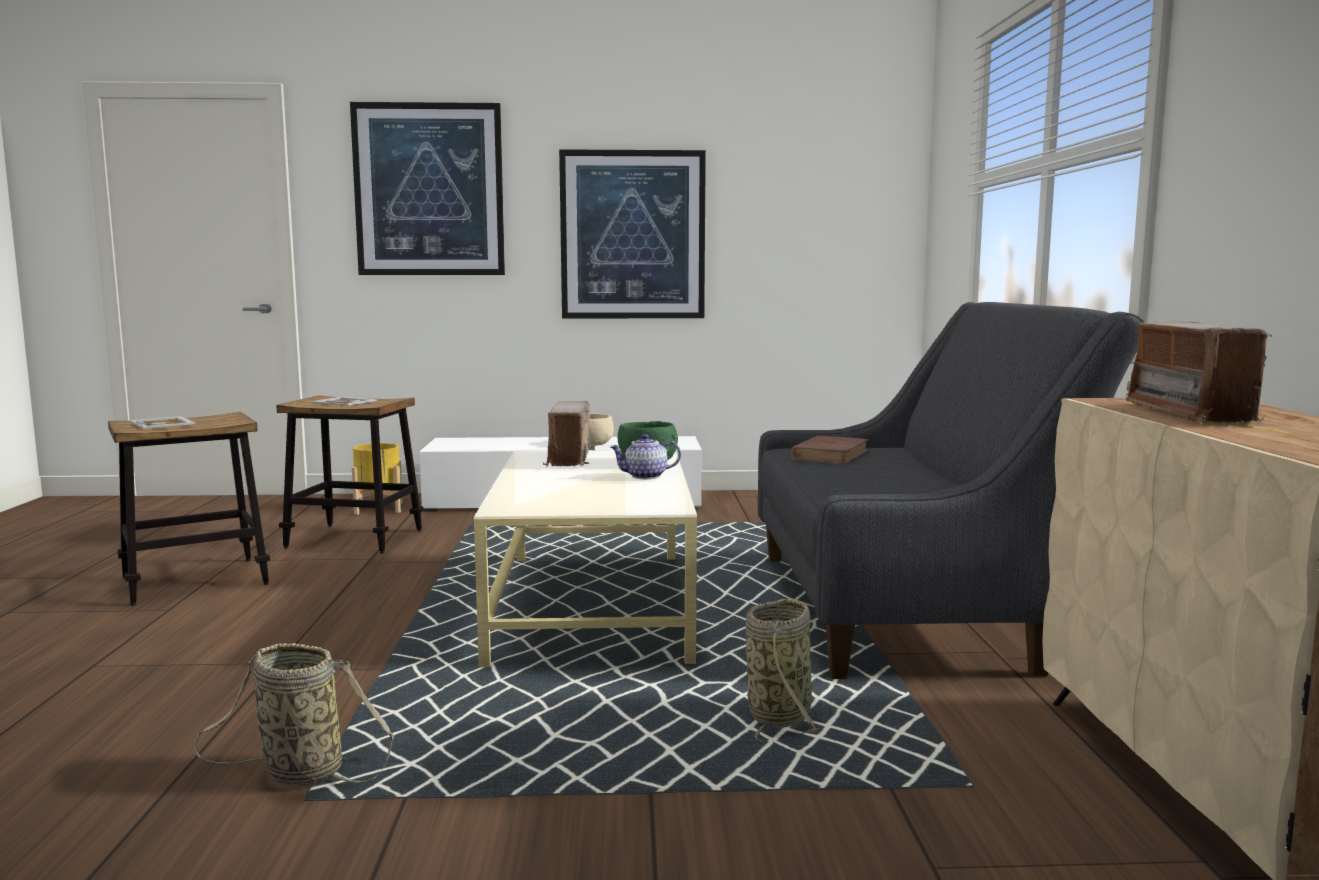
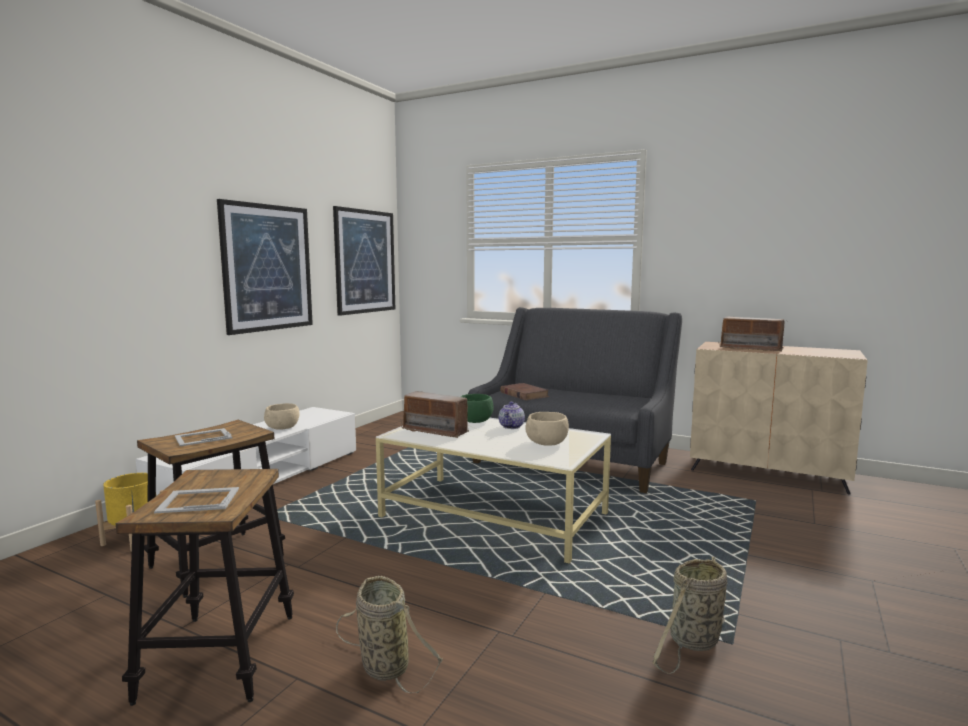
camera: 60 degrees left, 0 degrees up
picture [350,102,505,275] -> picture moved to [333,206,395,316]
basket [746,599,820,743] -> basket moved to [336,576,443,693]
none -> beige bowl [525,412,569,446]

